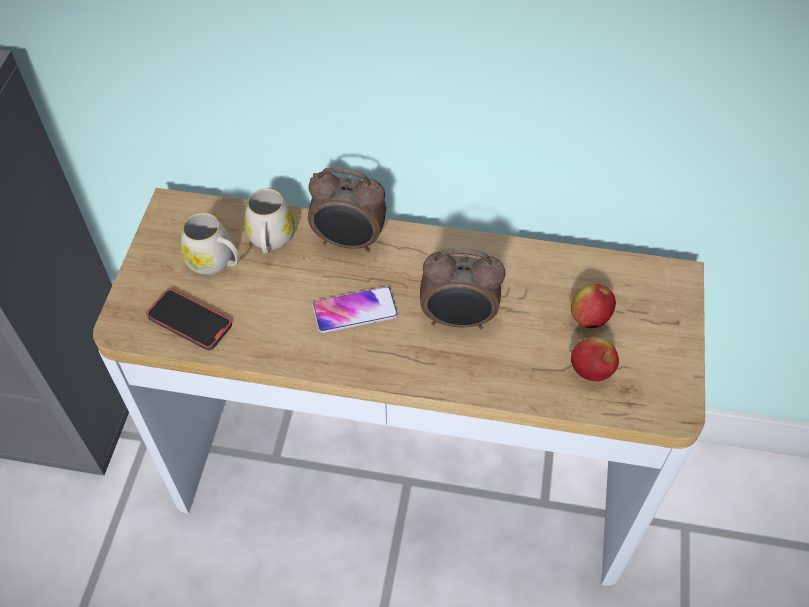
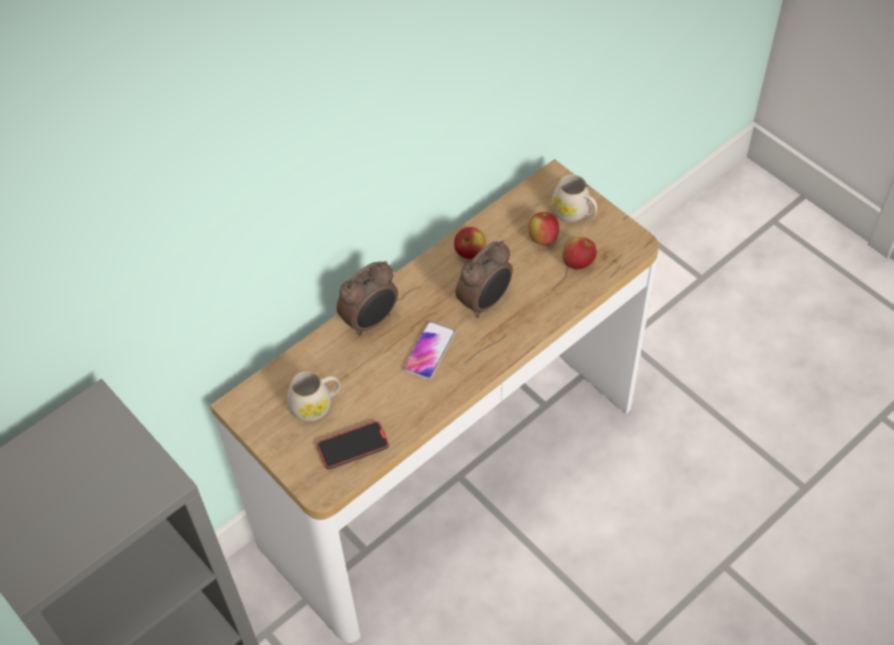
camera: 50 degrees left, 0 degrees up
white mug [244,189,295,254] -> white mug moved to [552,174,597,222]
none -> apple [454,227,486,259]

